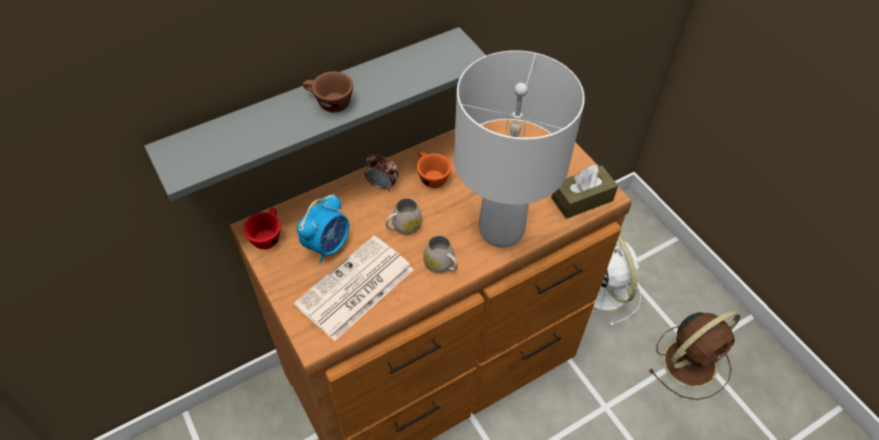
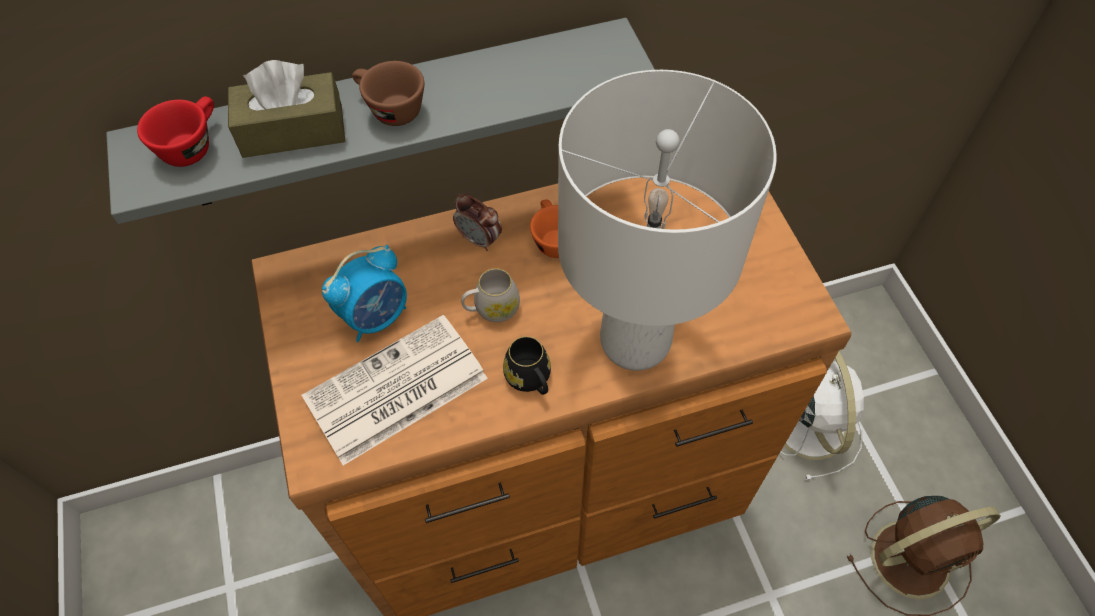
camera: 15 degrees right, 5 degrees up
red cup [243,207,281,249] -> red cup moved to [137,96,214,167]
white mug [423,235,458,273] -> black mug [503,336,551,395]
brown tissue box [551,165,618,219] -> brown tissue box moved to [228,60,345,158]

